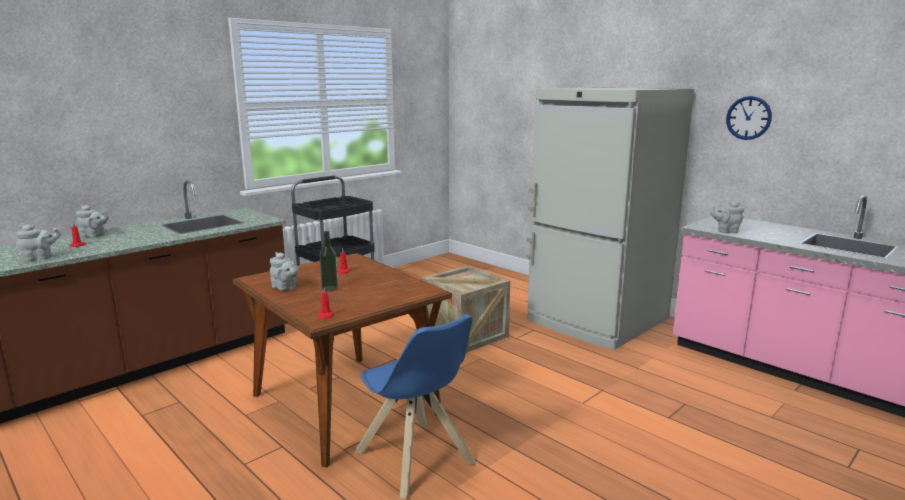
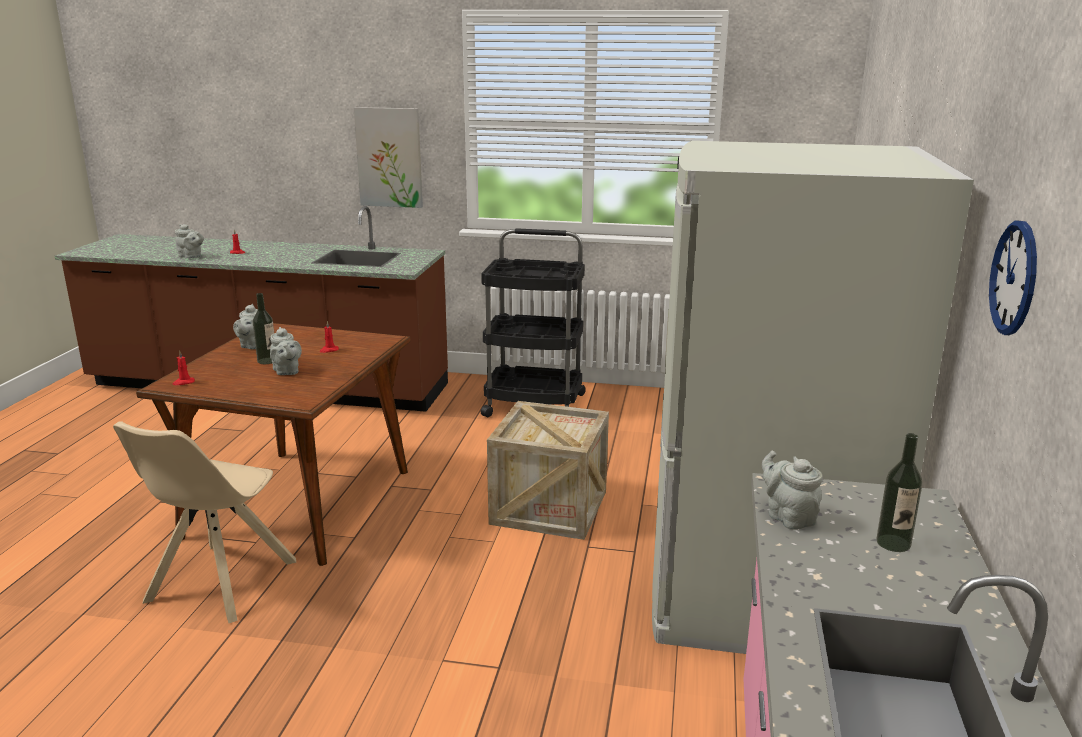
camera: 55 degrees right, 5 degrees up
grey teapot [76,205,109,237] -> grey teapot moved to [270,327,302,375]
blue chair [355,314,476,499] -> beige chair [113,421,296,623]
none -> picture [354,107,423,208]
none -> bottle [876,433,922,552]

